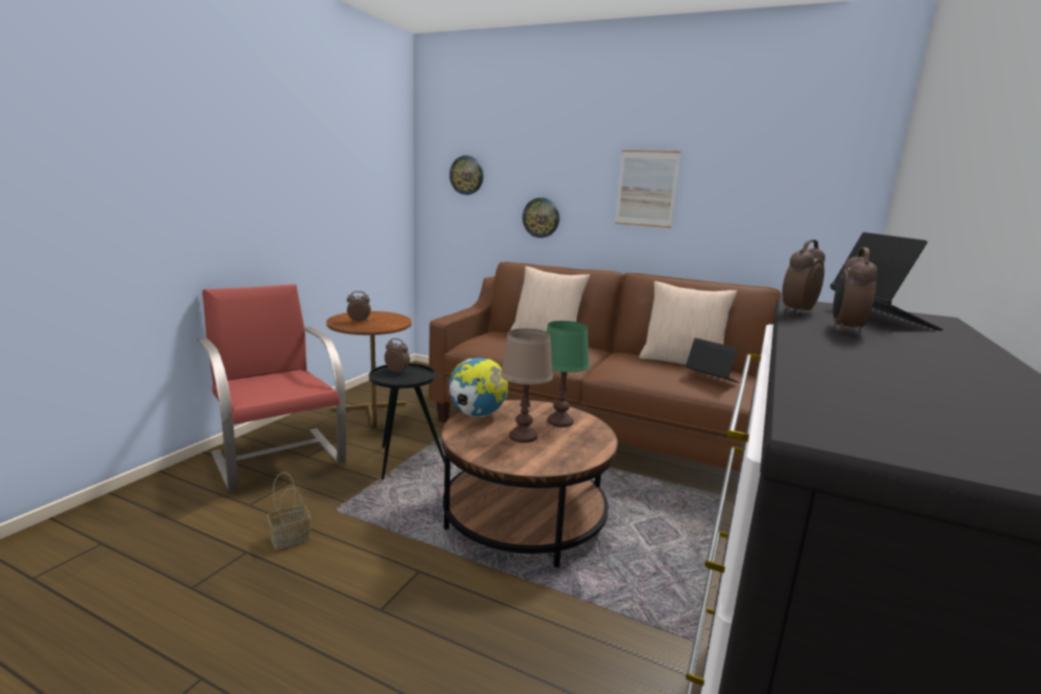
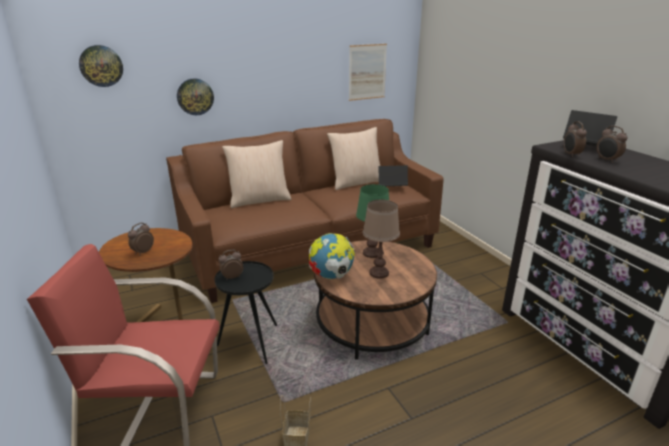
camera: 50 degrees left, 10 degrees up
picture [615,150,681,228] -> picture moved to [349,44,387,101]

